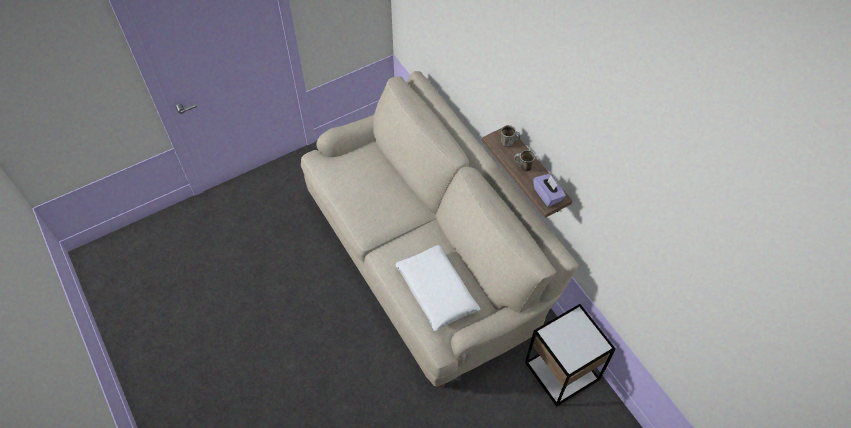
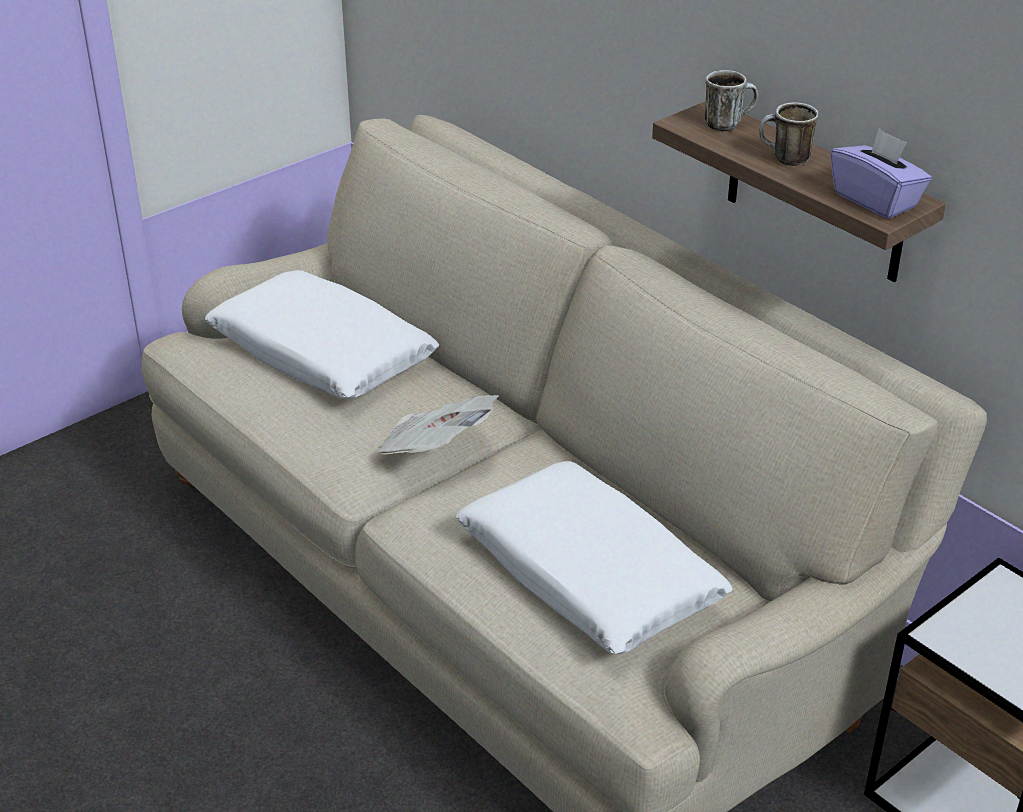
camera: 10 degrees left, 20 degrees down
none -> white pillow [205,270,439,399]
none -> newspaper [374,395,499,454]

